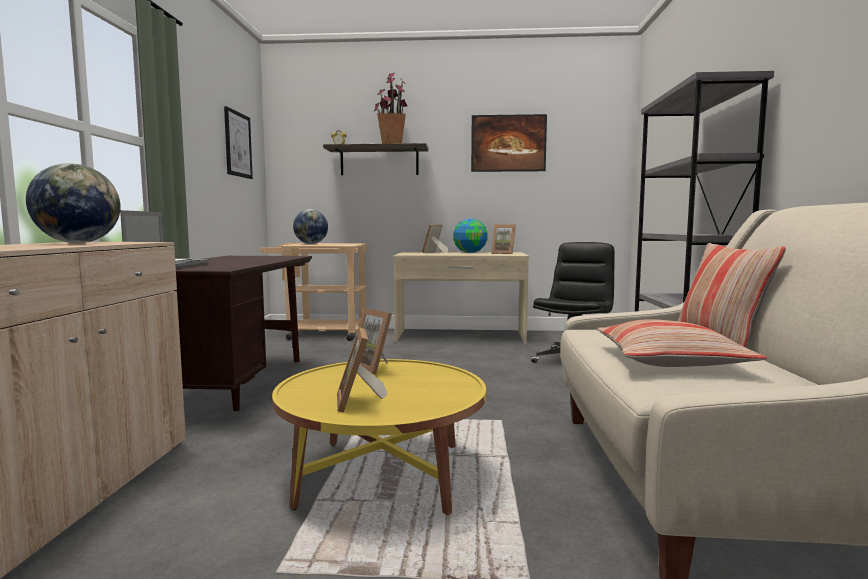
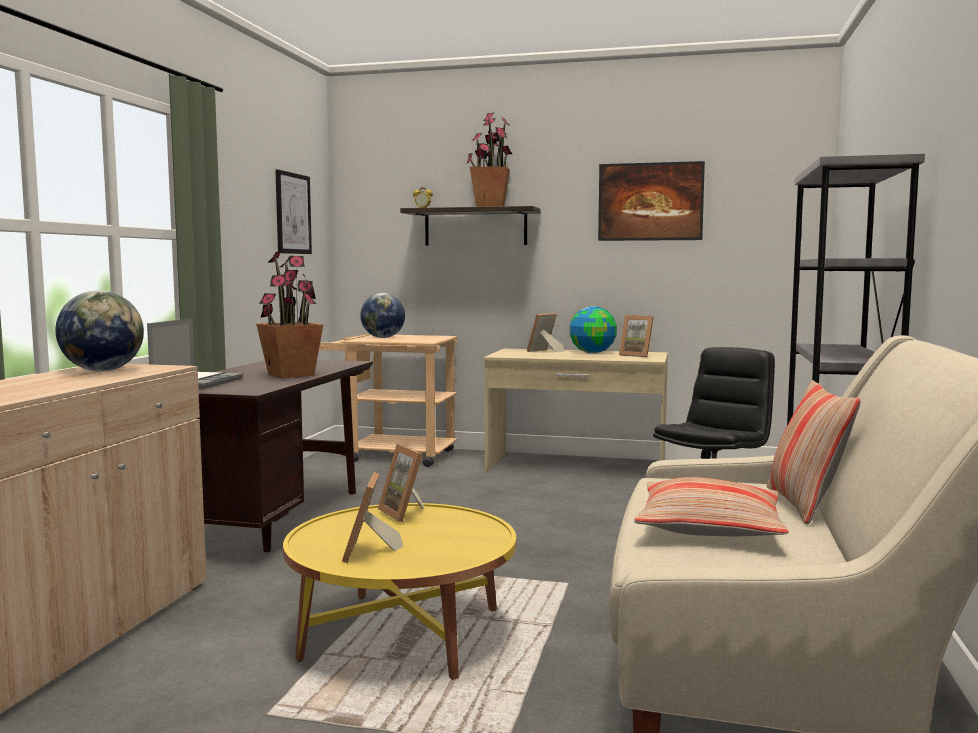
camera: 10 degrees right, 0 degrees up
none -> potted plant [256,252,324,378]

